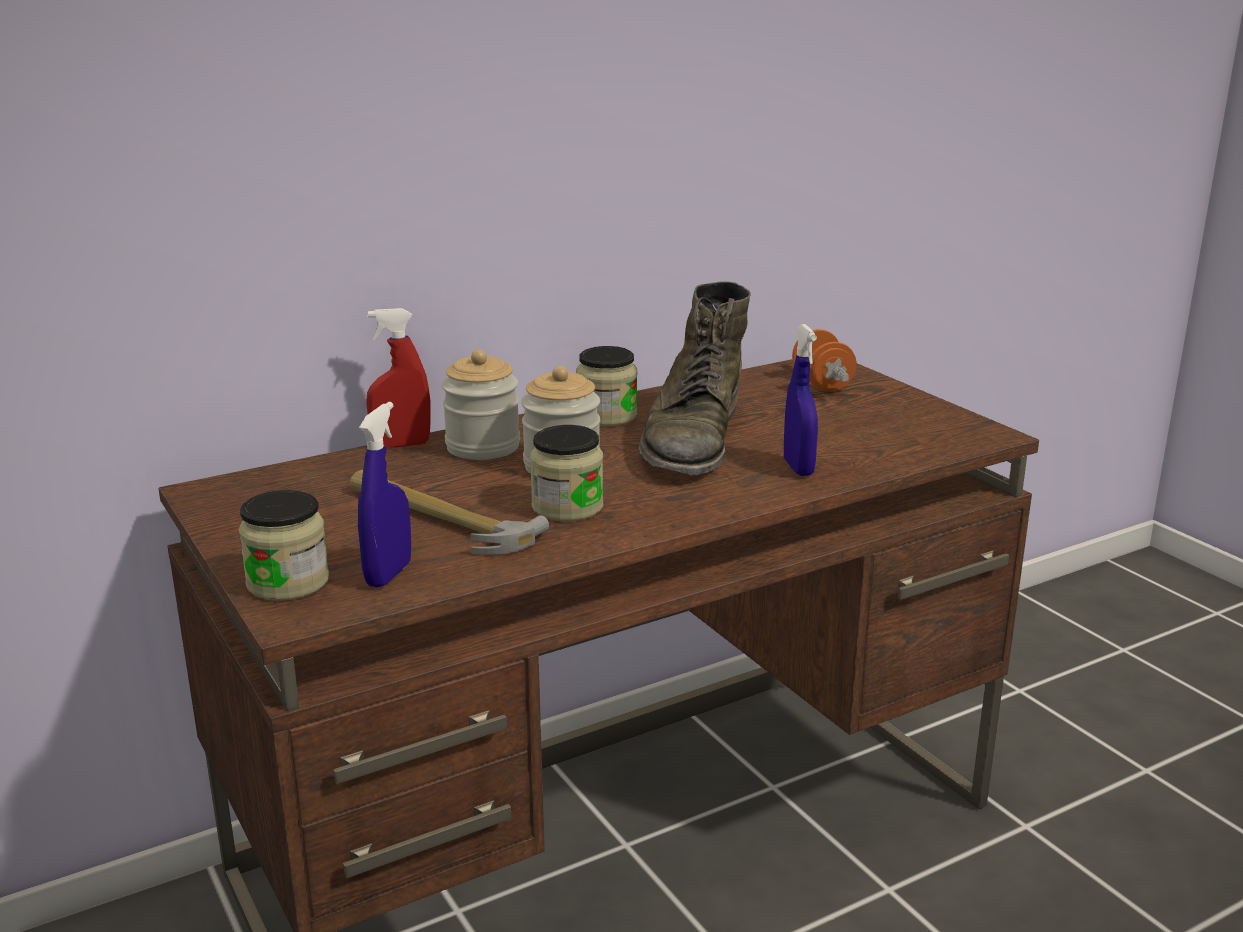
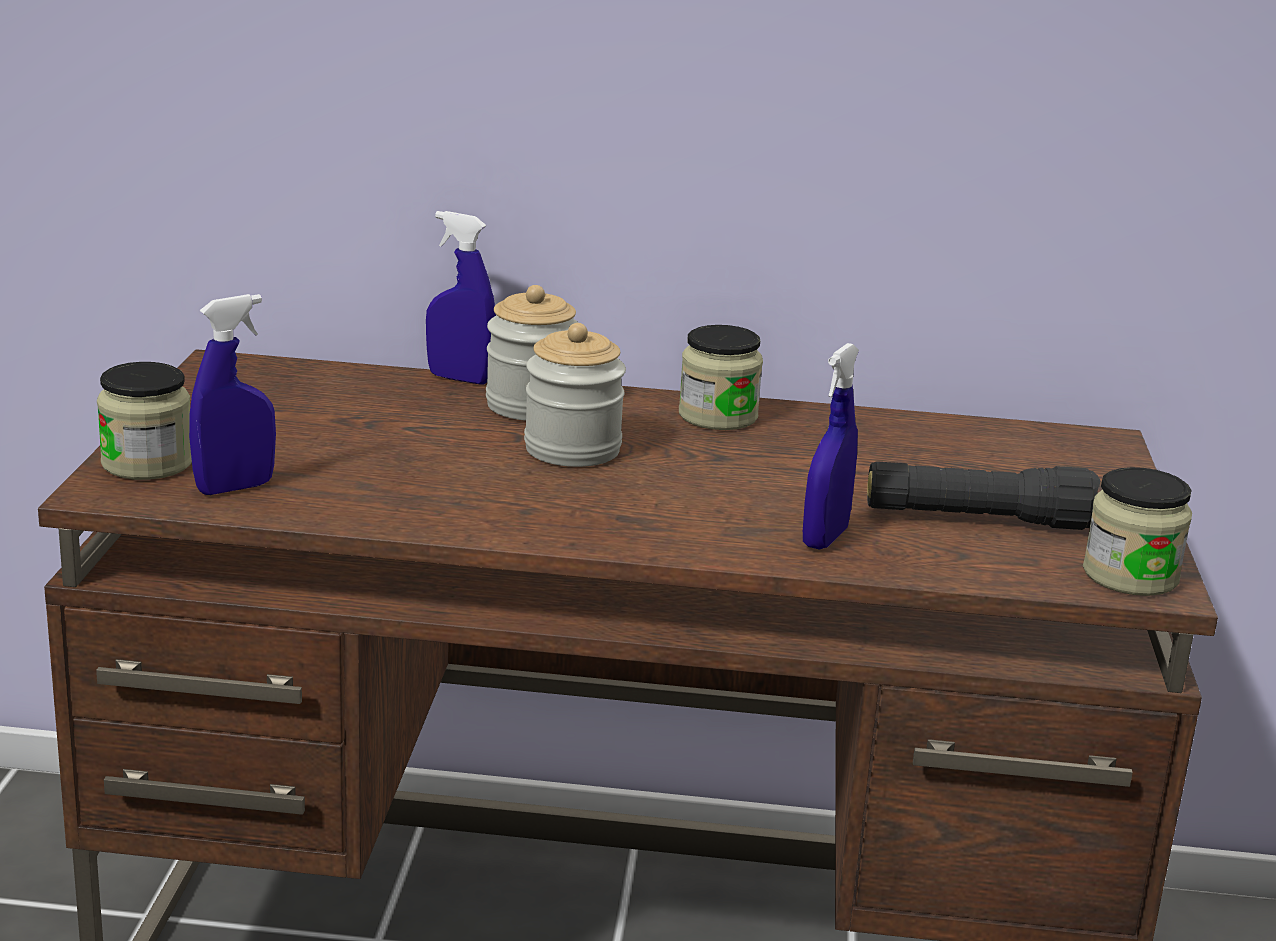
camera: 35 degrees right, 0 degrees up
hammer [350,470,549,555] -> none
red spray bottle [366,308,431,448] -> blue spray bottle [426,211,496,384]
jar [530,425,603,521] -> jar moved to [1083,467,1192,596]
green boot [639,281,751,476] -> none
orange dumbbell [792,329,857,392] -> none
none -> black flashlight [867,461,1100,530]

